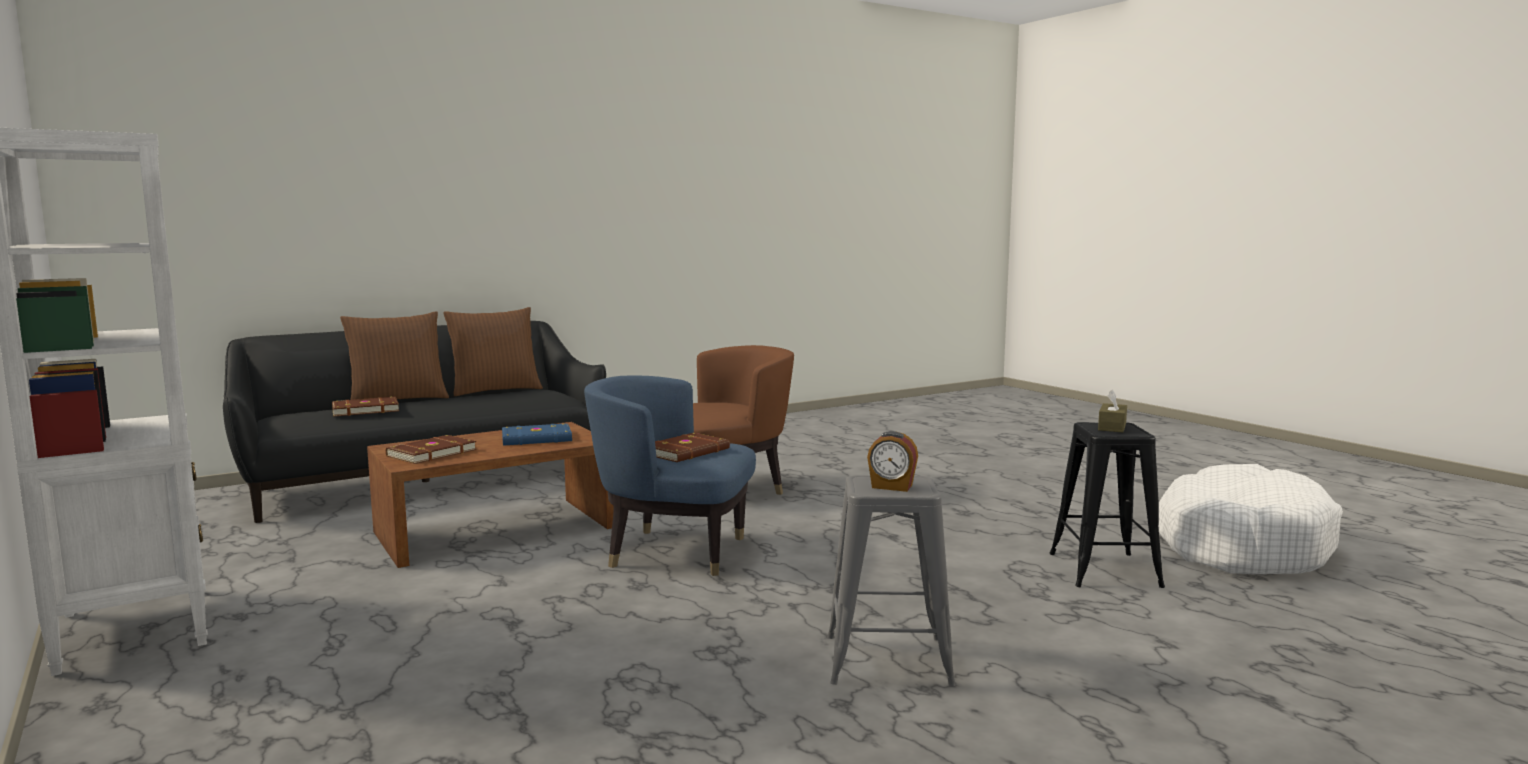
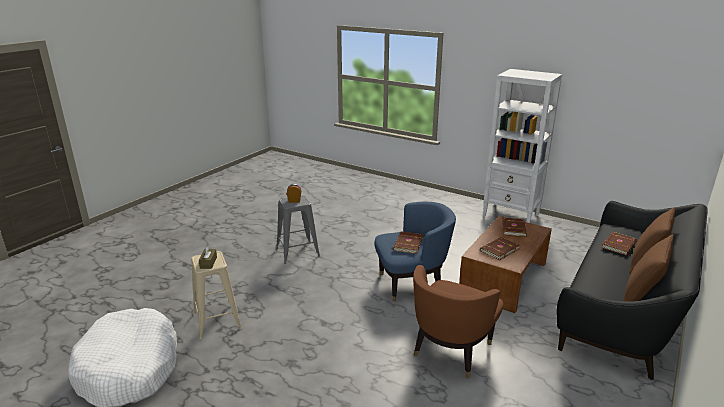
camera: 155 degrees right, 15 degrees up
blue book [502,423,572,446] -> brown book [480,237,520,260]
black stool [1050,422,1165,588] -> beige stool [191,251,242,339]

